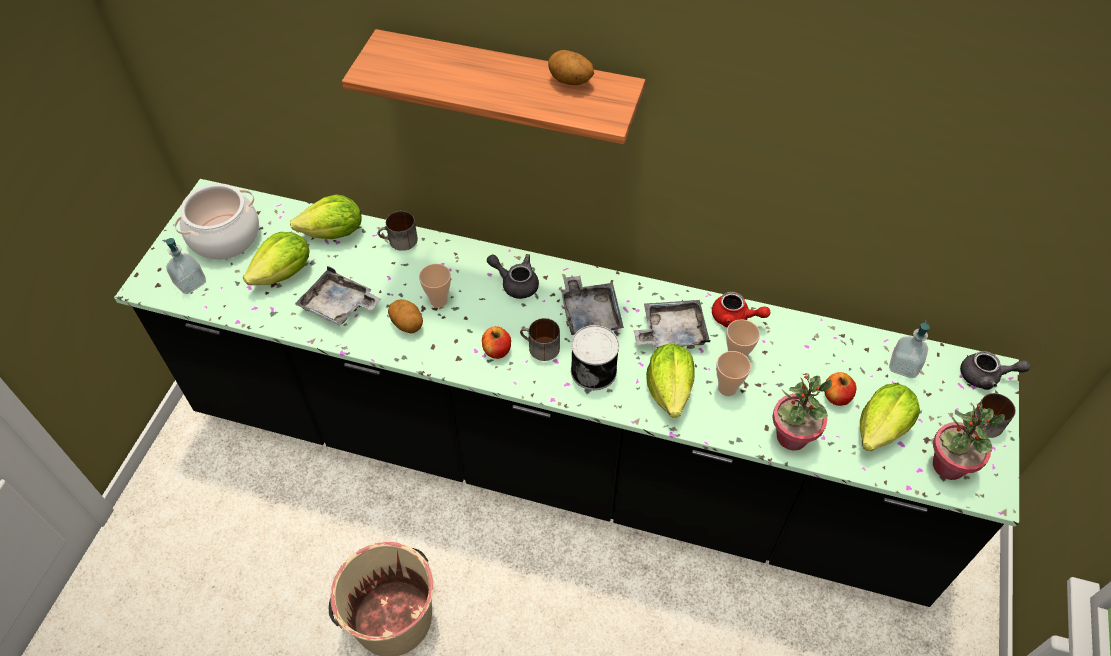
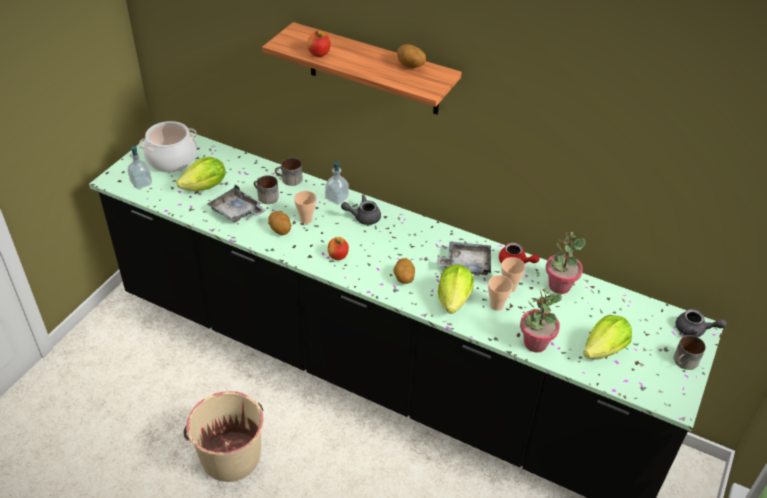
camera: 10 degrees right, 10 degrees down
lettuce [290,195,362,239] -> none
grey teapot [487,254,539,299] -> grey teapot turned 45 degrees counterclockwise [341,195,381,225]
mug [520,318,560,361] -> mug moved to [254,175,279,204]
grey tray [561,276,624,335] -> none
can [571,325,619,390] -> potato [394,258,415,284]
apple [824,372,856,406] -> apple moved to [308,31,331,57]
soap dispenser [889,320,930,378] -> soap dispenser moved to [325,161,349,205]
potted plant [933,404,1005,480] -> potted plant moved to [546,232,586,294]

